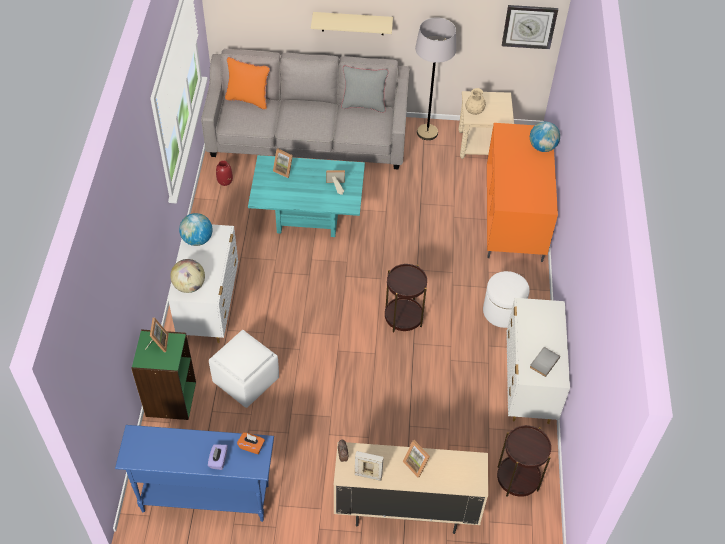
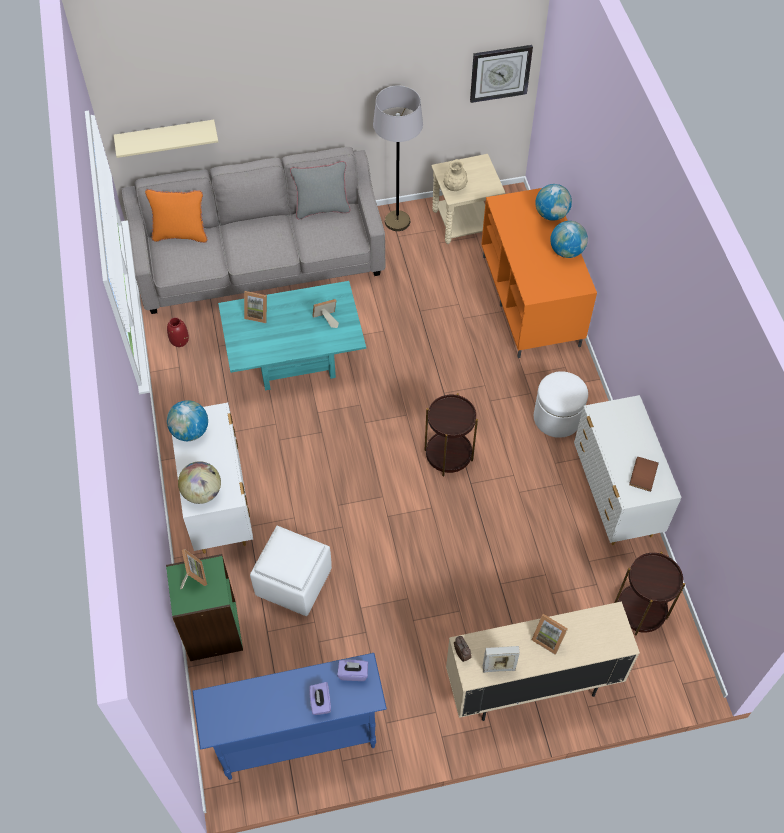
camera: 15 degrees left, 5 degrees up
orange tissue box [237,432,265,454] -> purple tissue box [337,660,368,681]
beige shelf [311,12,393,35] -> beige shelf moved to [114,120,218,158]
grey book [530,347,560,377] -> brown book [629,457,659,492]
none -> globe [550,221,588,258]

